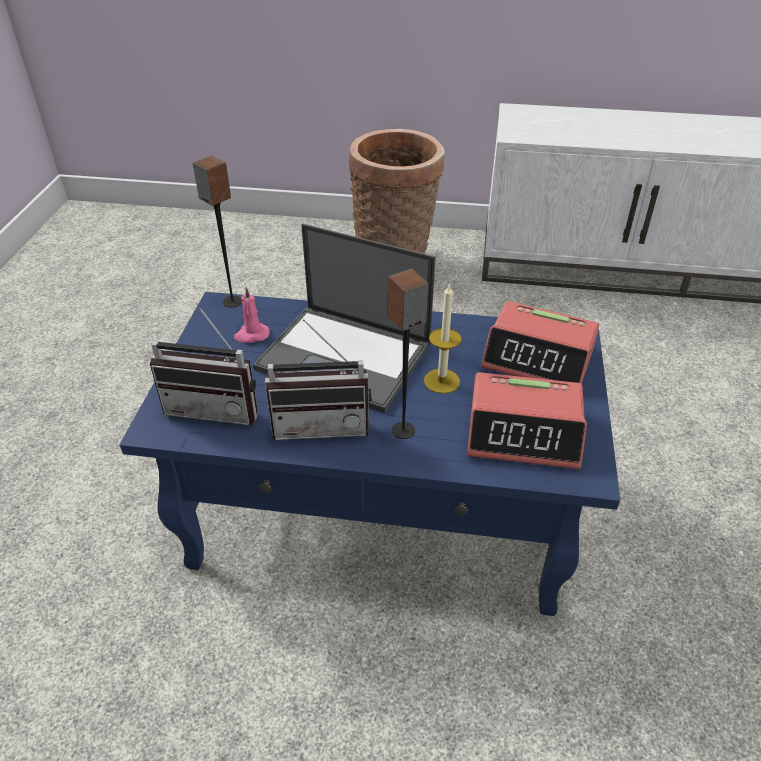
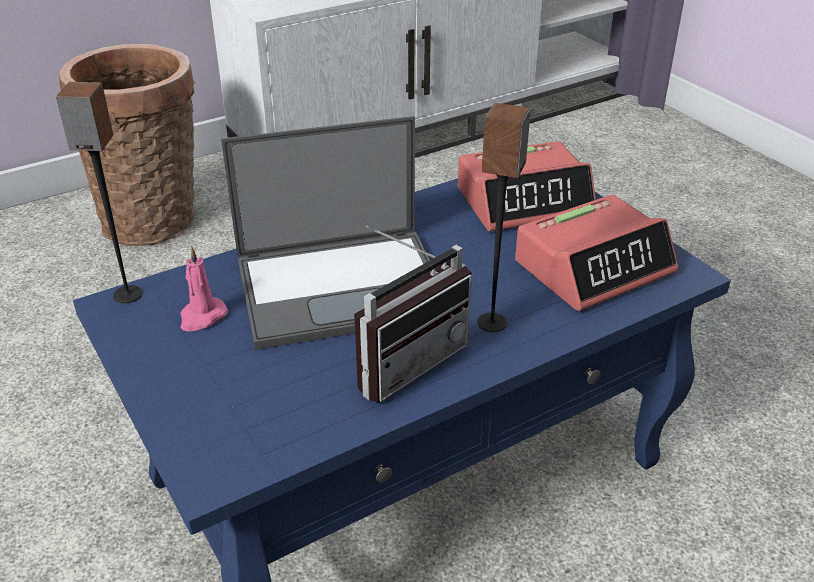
camera: 40 degrees left, 5 degrees down
radio [150,303,257,425] -> none
candle [424,284,461,394] -> none

